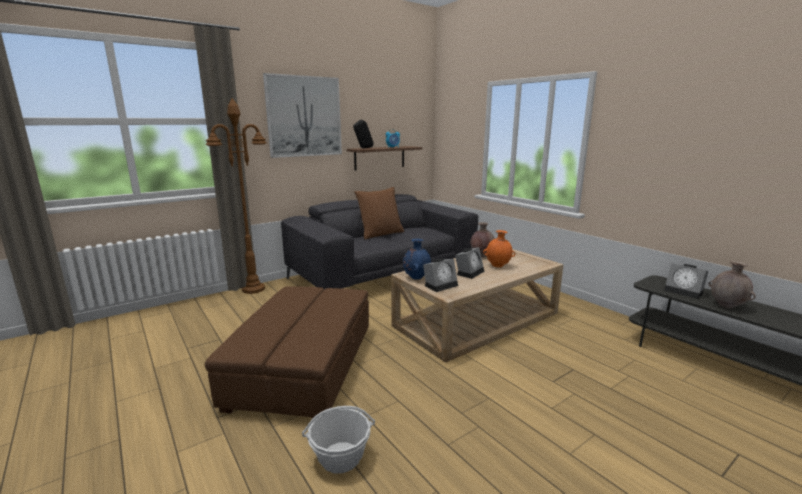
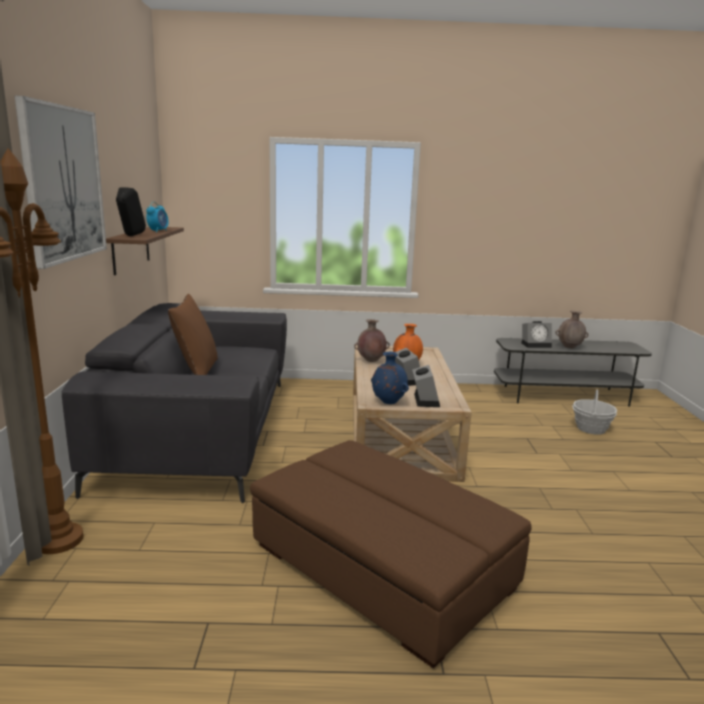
camera: 55 degrees left, 0 degrees up
basket [302,406,375,473] -> basket moved to [572,389,618,434]

